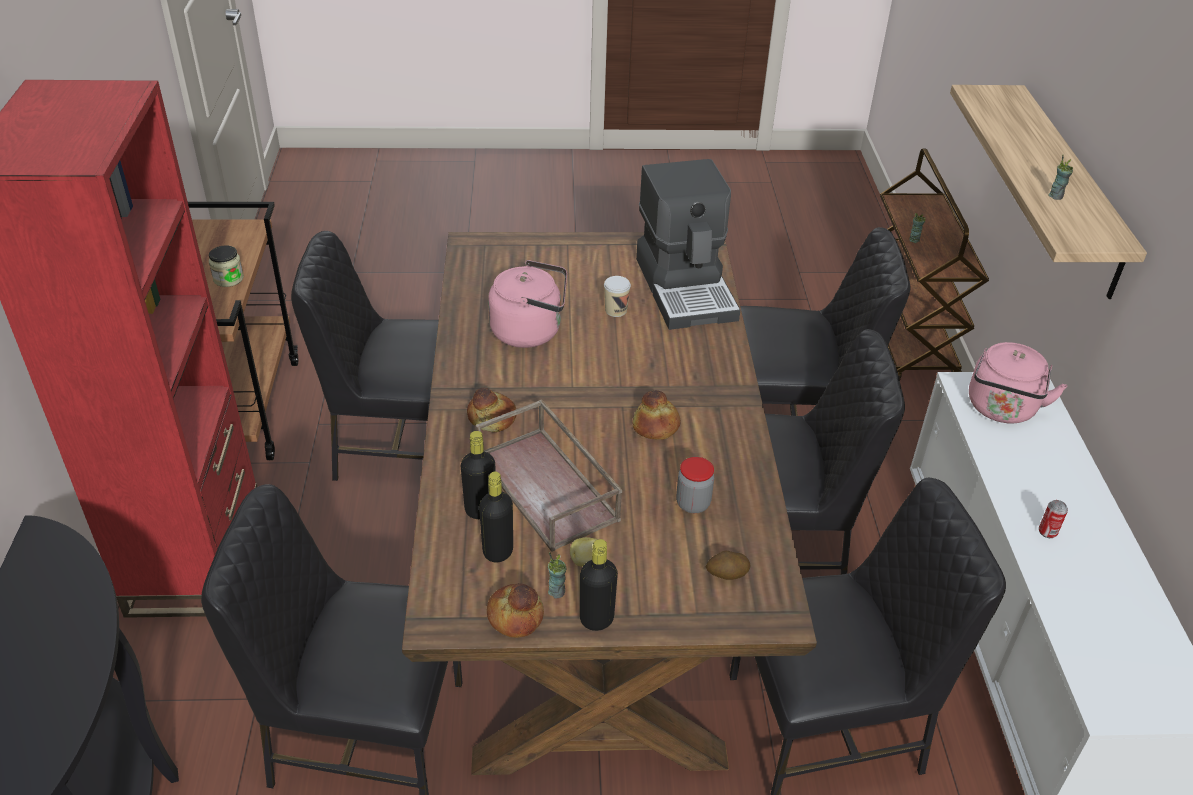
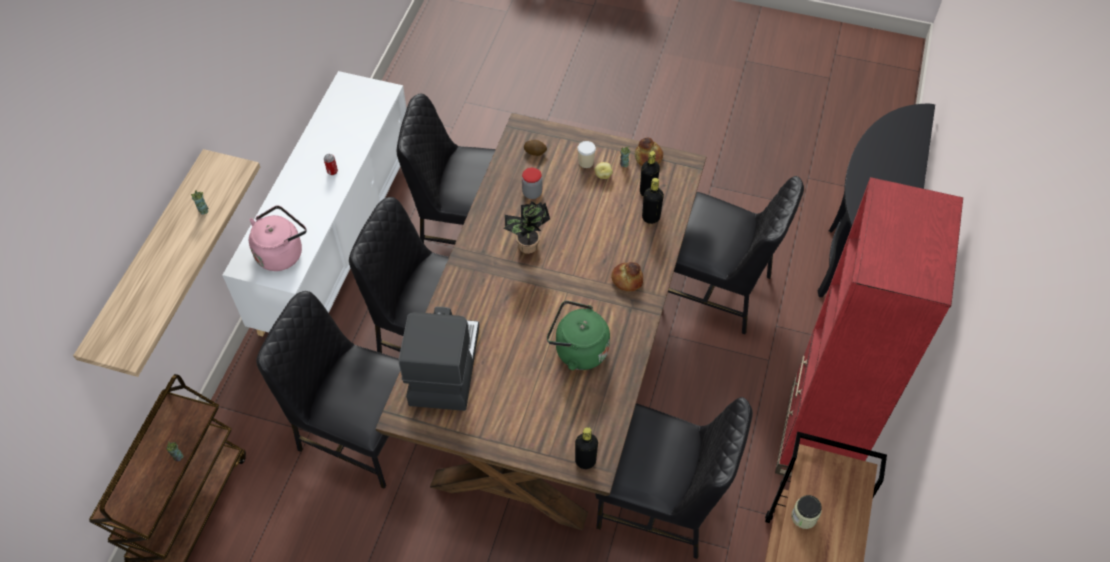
camera: 160 degrees left, 15 degrees up
brown tray [475,399,622,552] -> none
pink kettle [488,260,567,348] -> green kettle [547,300,610,370]
black bottle [580,539,618,631] -> black bottle moved to [575,427,598,469]
cup [604,276,631,317] -> cup moved to [578,141,596,168]
bread [633,390,680,440] -> potted plant [503,201,550,254]

